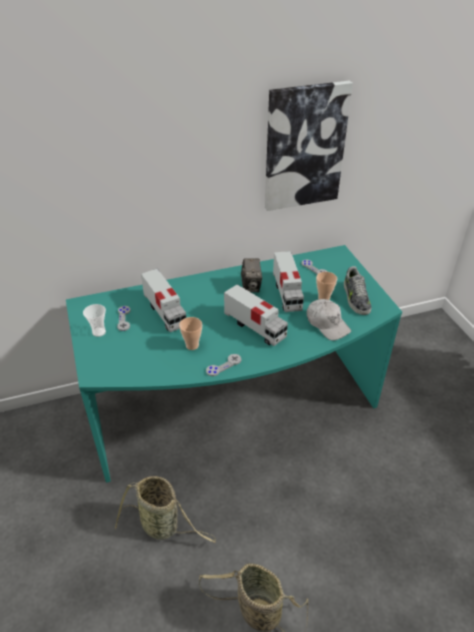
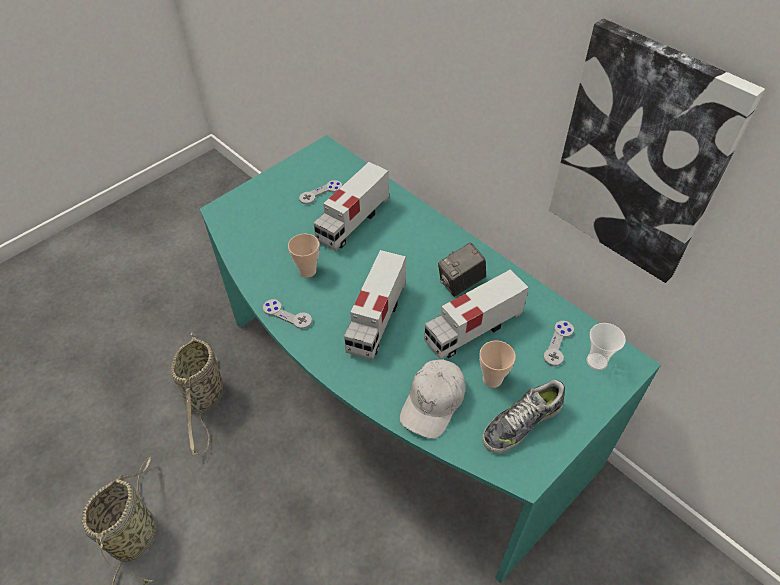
camera: 65 degrees right, 10 degrees up
cup [83,304,106,337] -> cup moved to [587,323,626,370]

